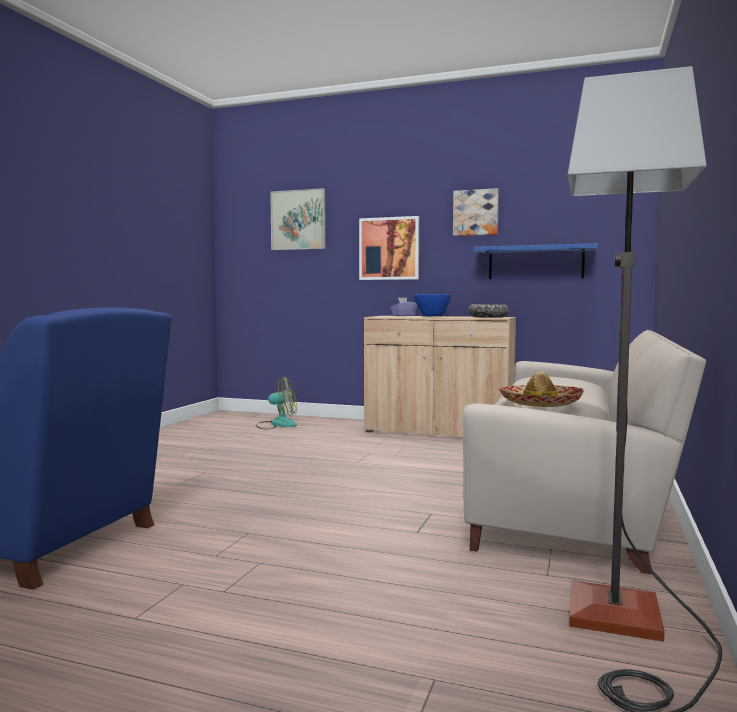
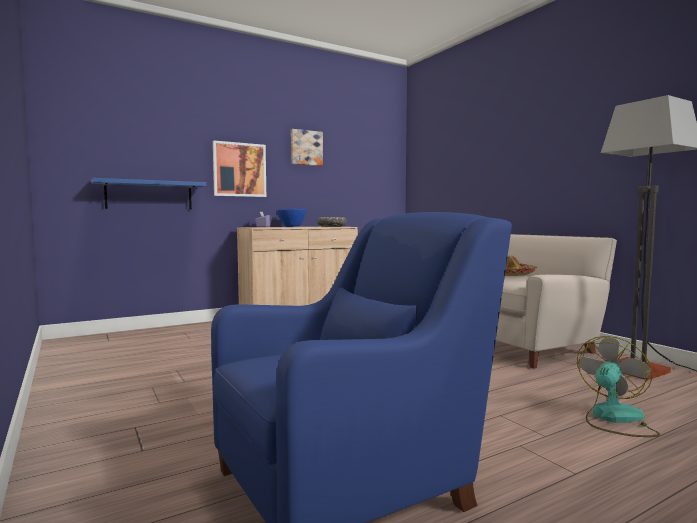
camera: 50 degrees left, 0 degrees up
fan [256,376,297,429] -> fan moved to [577,336,660,437]
picture [270,188,326,250] -> none
blue shelf [473,243,598,279] -> blue shelf moved to [91,178,206,210]

